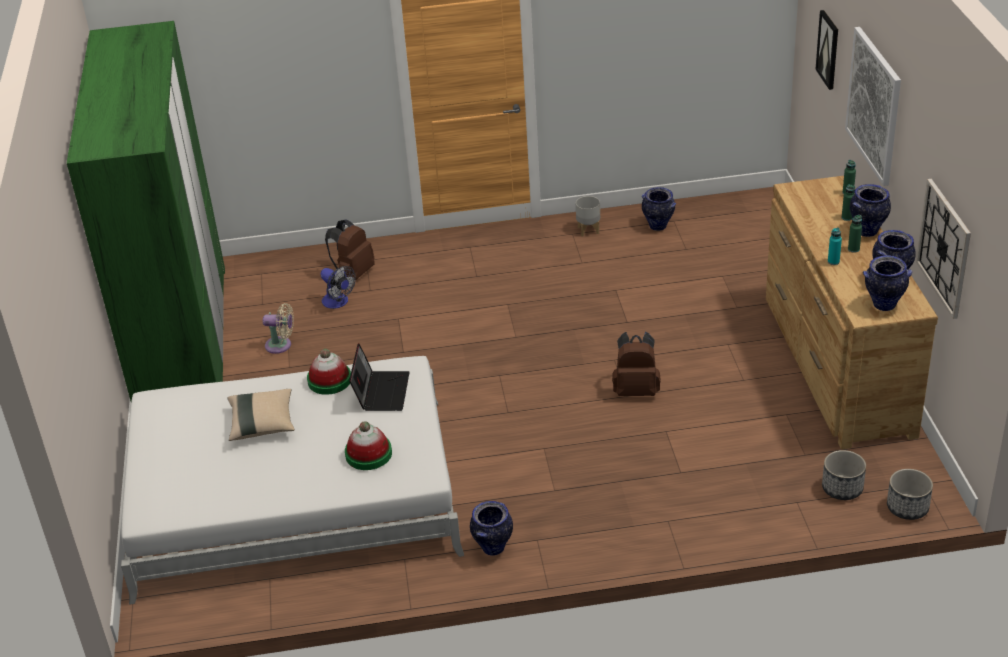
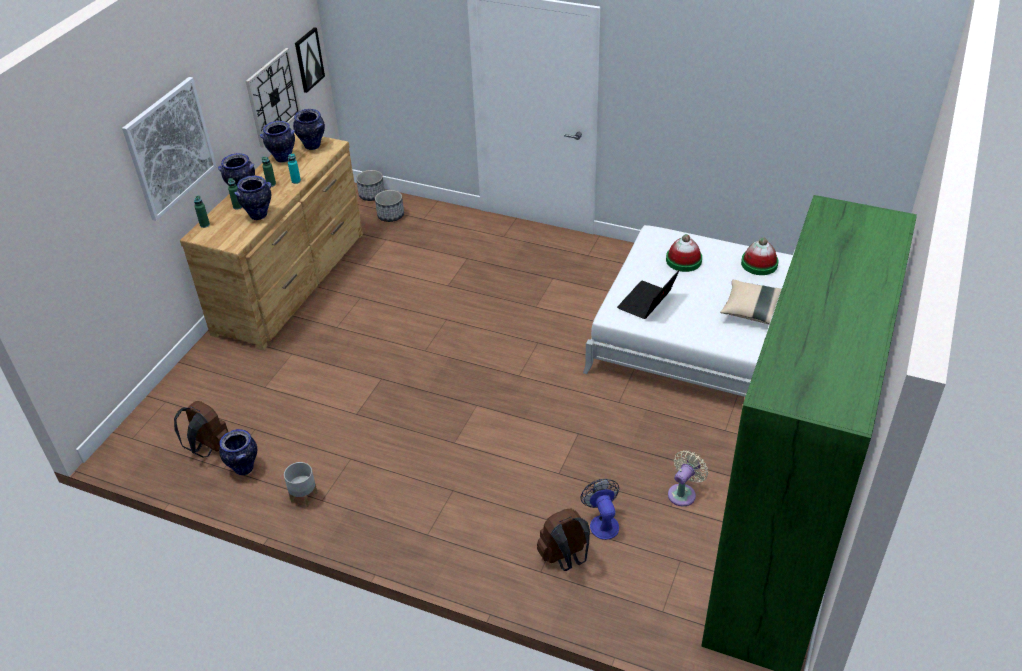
camera: 150 degrees left, 5 degrees up
beige fan [263,303,294,354] -> beige fan turned 90 degrees clockwise [668,450,708,507]
hat [307,349,351,395] -> hat moved to [741,238,779,275]
vase [470,501,513,556] -> vase moved to [234,176,271,220]
brown backpack [612,332,661,396] -> brown backpack moved to [174,401,228,458]
picture [815,10,838,90] -> picture moved to [295,27,325,93]

